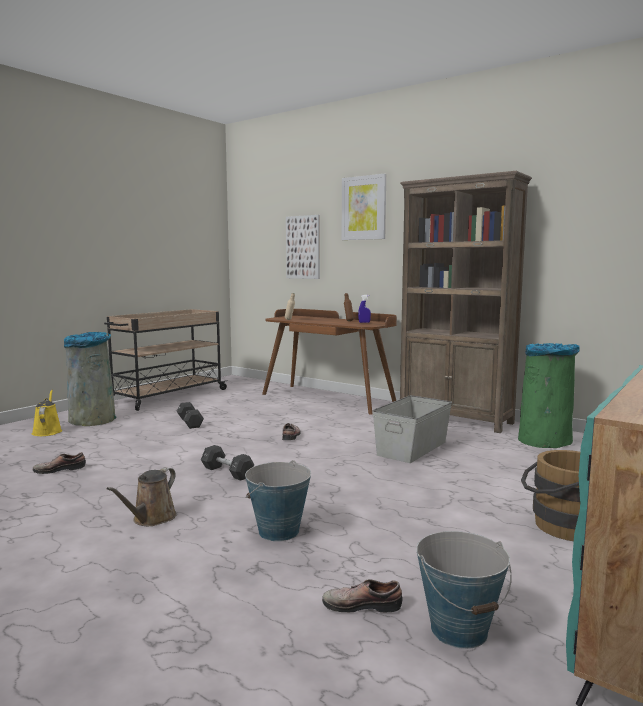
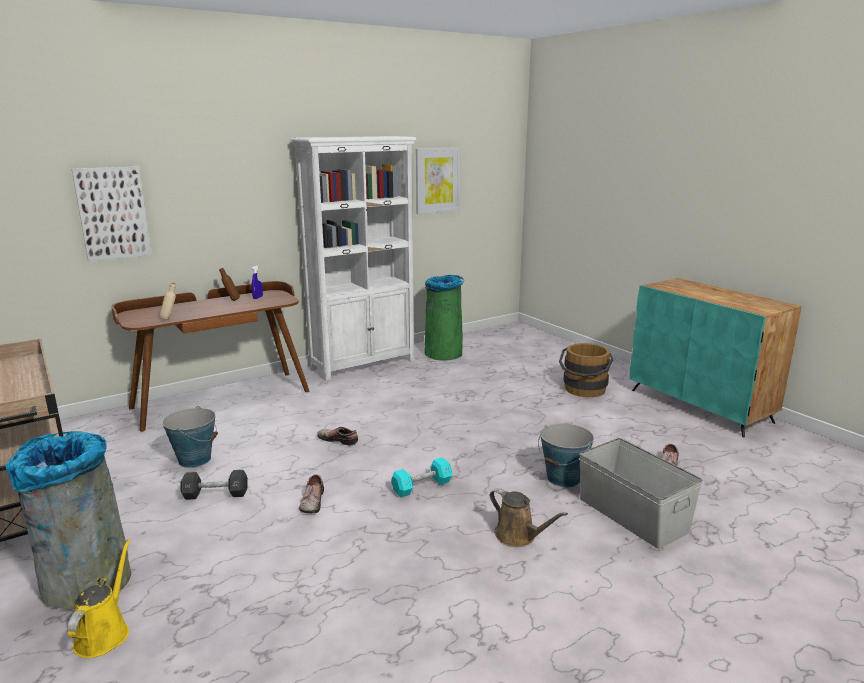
camera: 70 degrees left, 10 degrees up
yellow watering can [32,390,62,436] -> yellow watering can turned 90 degrees clockwise [67,540,130,658]
shoe [33,452,86,474] -> shoe moved to [299,474,324,513]
black dumbbell [201,445,254,481] -> turquoise dumbbell [391,457,452,498]
picture [342,174,386,240] -> picture moved to [416,147,460,214]
grey storage box [372,395,452,463] -> grey storage box moved to [579,438,703,549]
brown bookcase [400,171,532,433] -> white bookcase [291,136,416,381]
bucket [416,531,512,649] -> bucket moved to [162,406,218,468]

